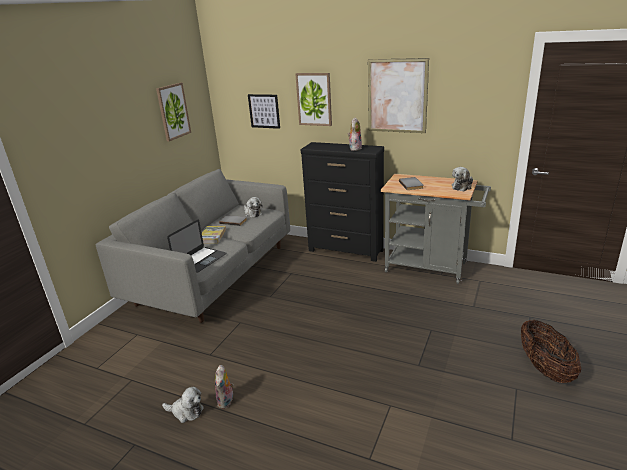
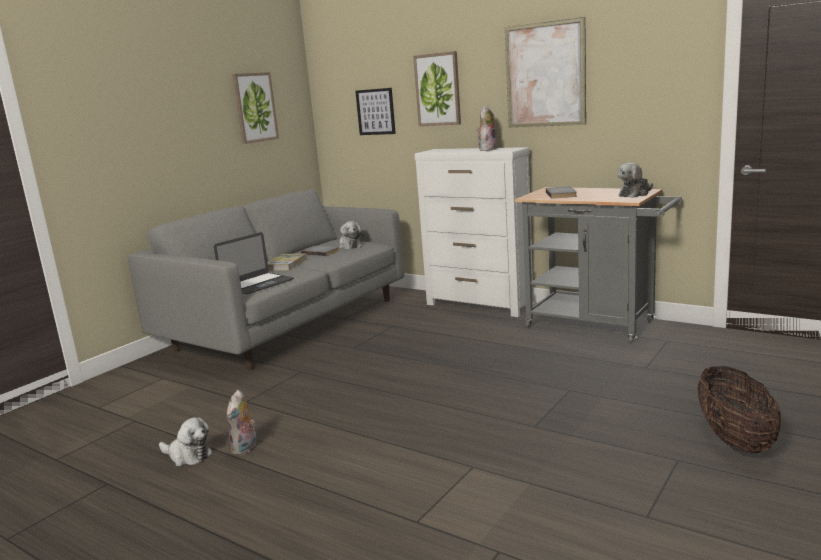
camera: 10 degrees right, 10 degrees down
black dresser [301,142,384,262] -> white dresser [415,147,534,317]

